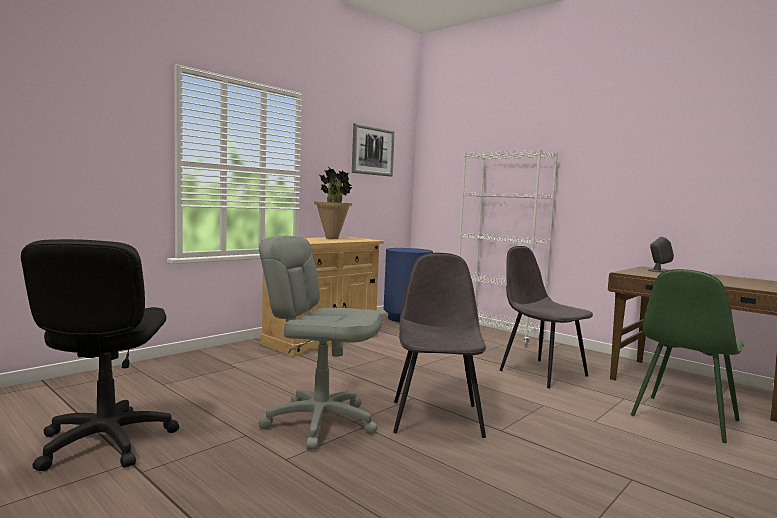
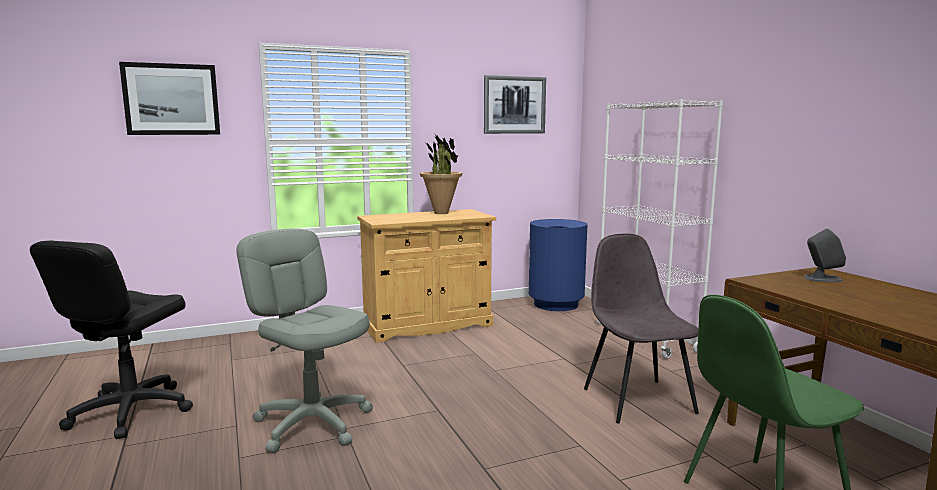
camera: 25 degrees right, 5 degrees up
grey chair [393,253,486,438] -> none
none -> picture [119,62,220,135]

